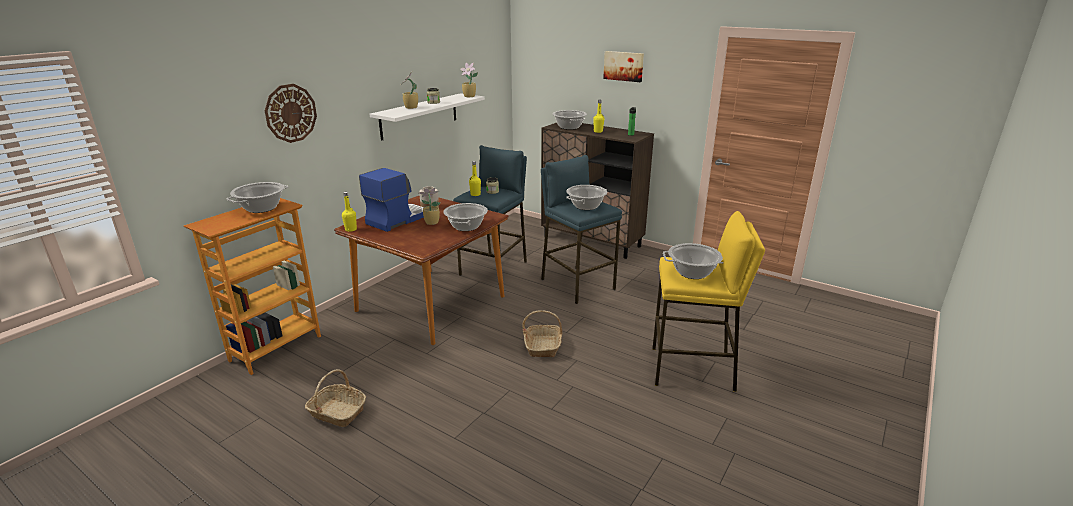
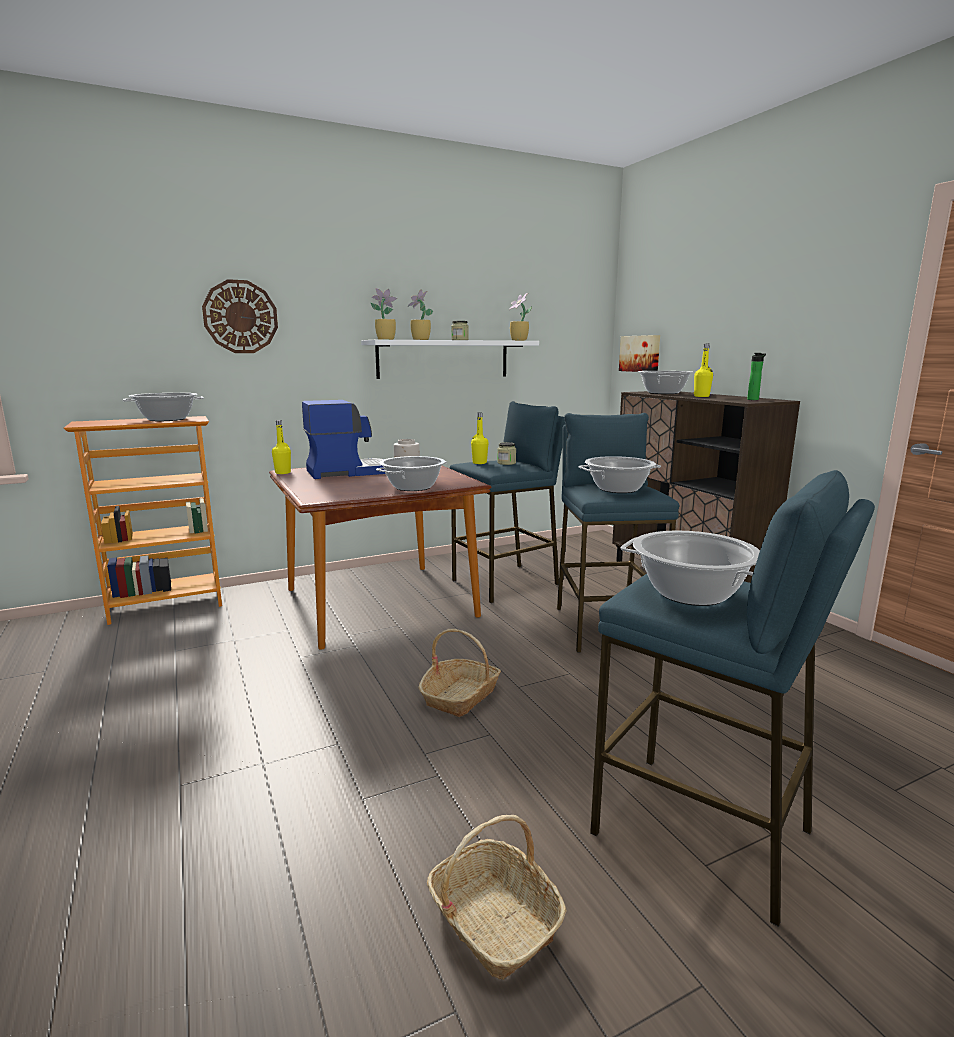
camera: 30 degrees right, 10 degrees down
basket [305,369,366,427] -> basket moved to [427,815,567,980]
potted plant [418,188,440,225] -> potted plant moved to [370,288,397,340]
picture [603,51,644,82] -> picture moved to [619,335,660,372]
yellow stool [652,211,765,392] -> blue stool [590,470,875,927]

